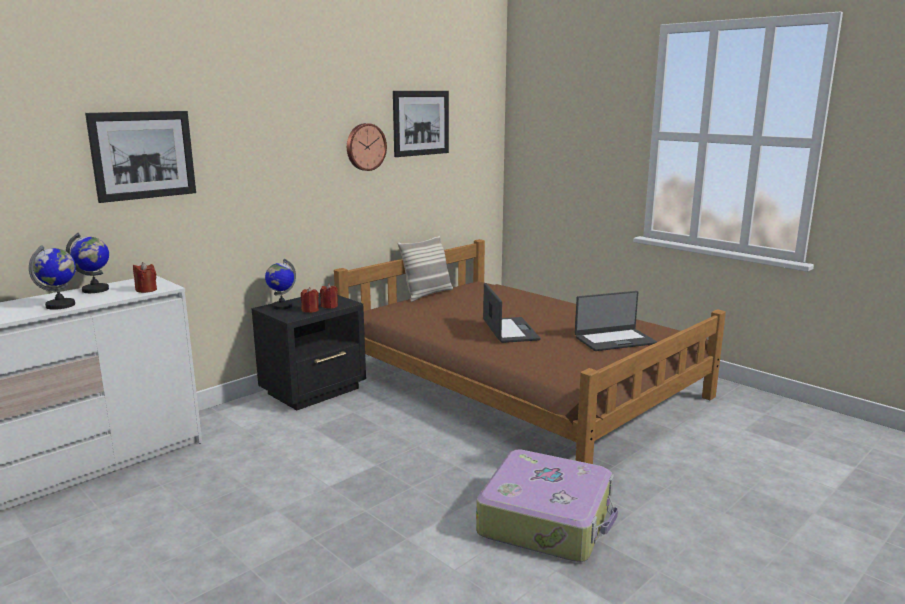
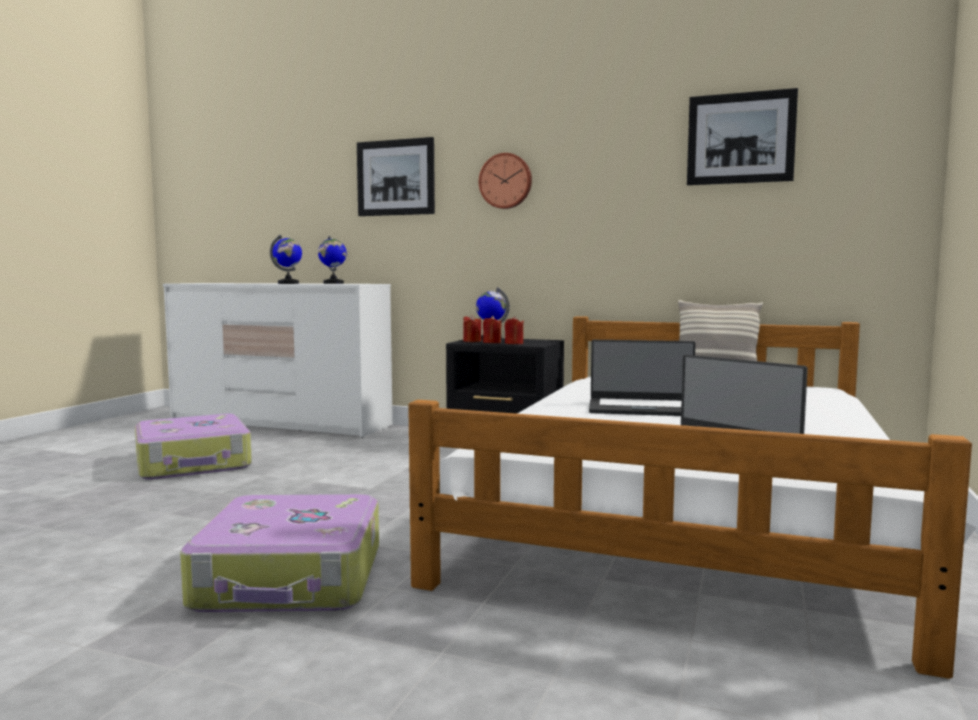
camera: 65 degrees right, 10 degrees down
red candle [133,262,157,293] -> red candle moved to [463,315,482,342]
brown bed [334,239,726,464] -> white bed [408,316,976,679]
wall clock [347,123,387,171] -> wall clock moved to [479,153,532,209]
laptop [483,283,541,343] -> laptop turned 45 degrees clockwise [589,340,696,416]
none -> suitcase [135,414,252,480]

